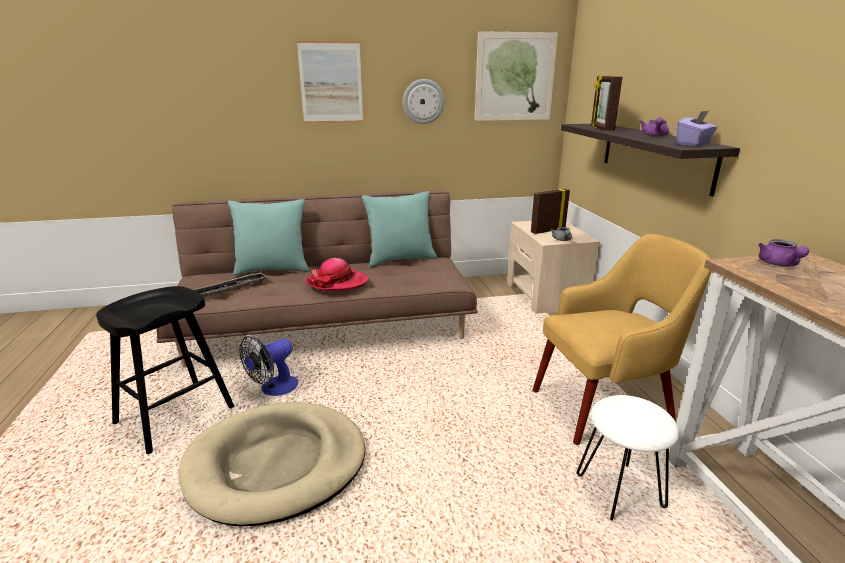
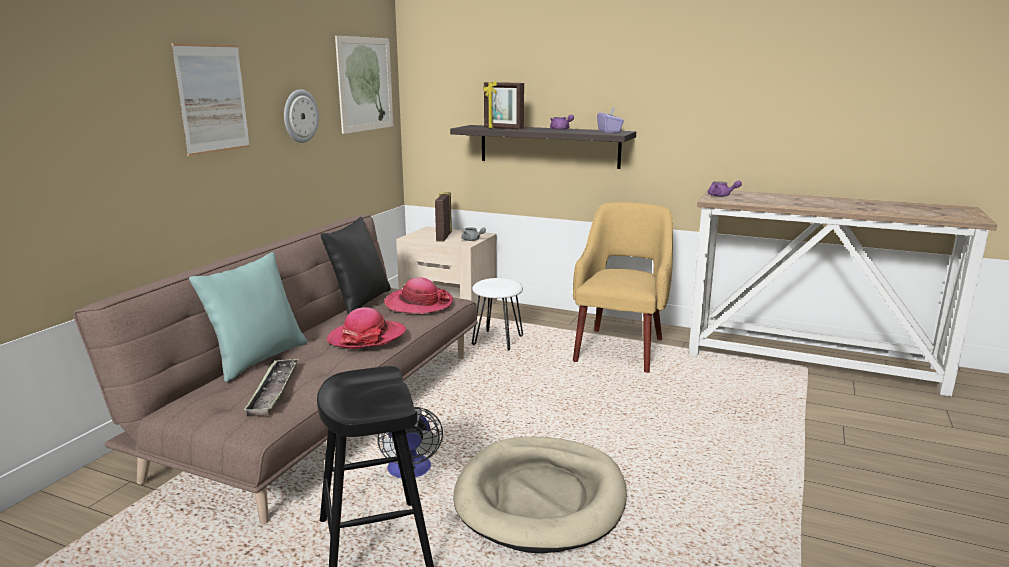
camera: 55 degrees left, 5 degrees down
turquoise pillow [362,191,437,267] -> black pillow [321,217,391,314]
white stool [577,395,679,521] -> white stool moved to [472,278,523,350]
none -> hat [384,277,453,314]

